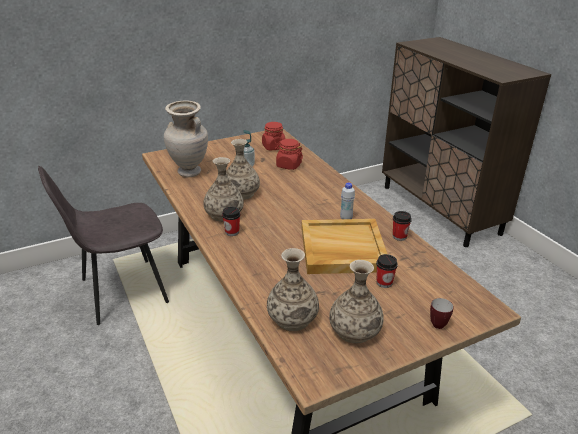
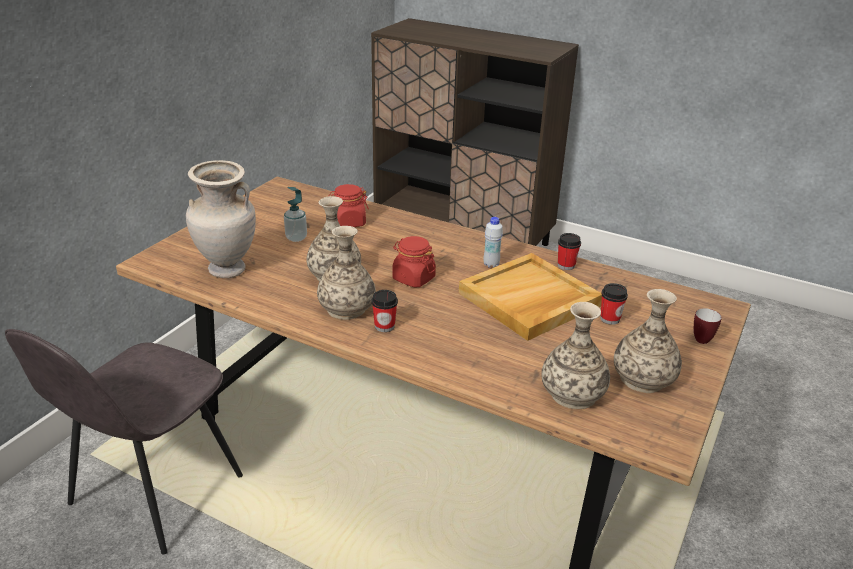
camera: 35 degrees left, 0 degrees up
red jar [262,122,285,150] -> red jar moved to [392,236,436,287]

